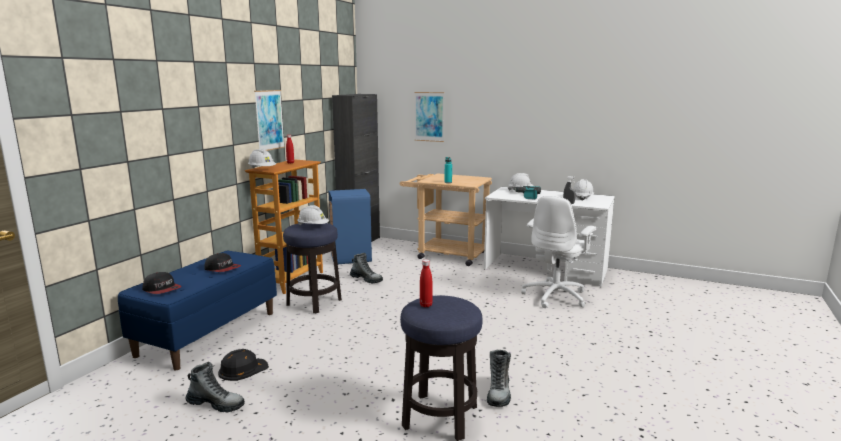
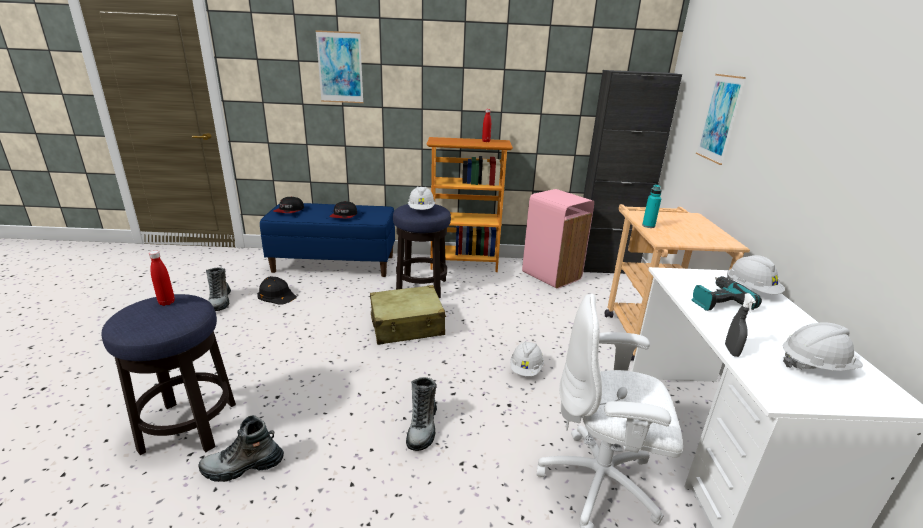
camera: 65 degrees right, 10 degrees up
white hard hat [248,149,276,168] -> white hard hat moved to [510,341,544,376]
picture [254,90,285,151] -> picture moved to [315,30,364,103]
blue trash can [329,189,372,264] -> pink trash can [522,189,594,289]
boot [350,253,383,284] -> boot moved to [406,377,437,451]
none -> beige suitcase [370,285,446,345]

